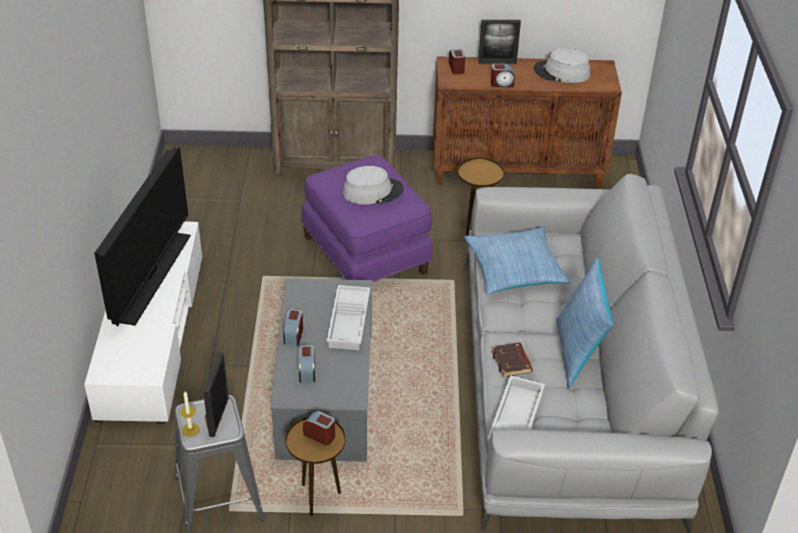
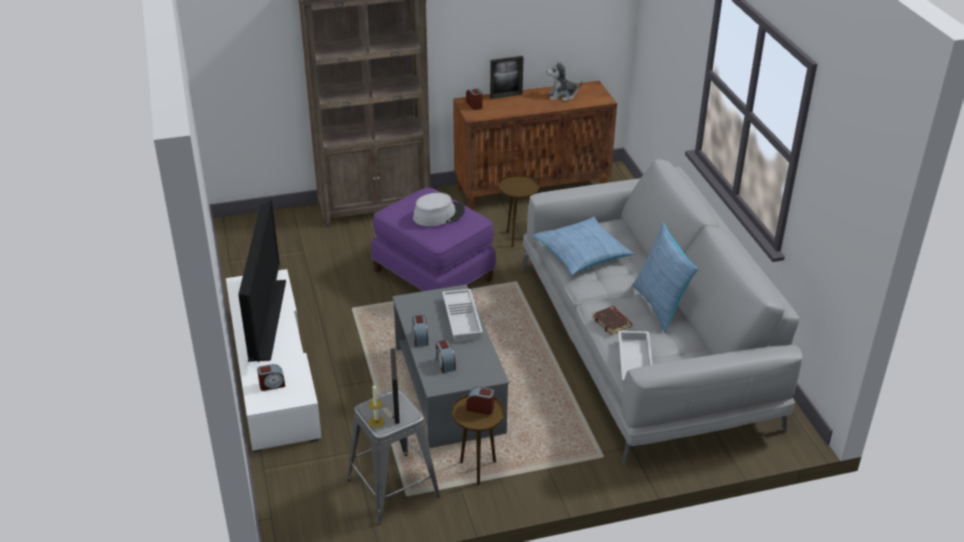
camera: 15 degrees left, 5 degrees down
alarm clock [491,64,515,87] -> alarm clock moved to [257,364,285,391]
grey hat [534,48,590,83] -> plush toy [547,61,583,101]

